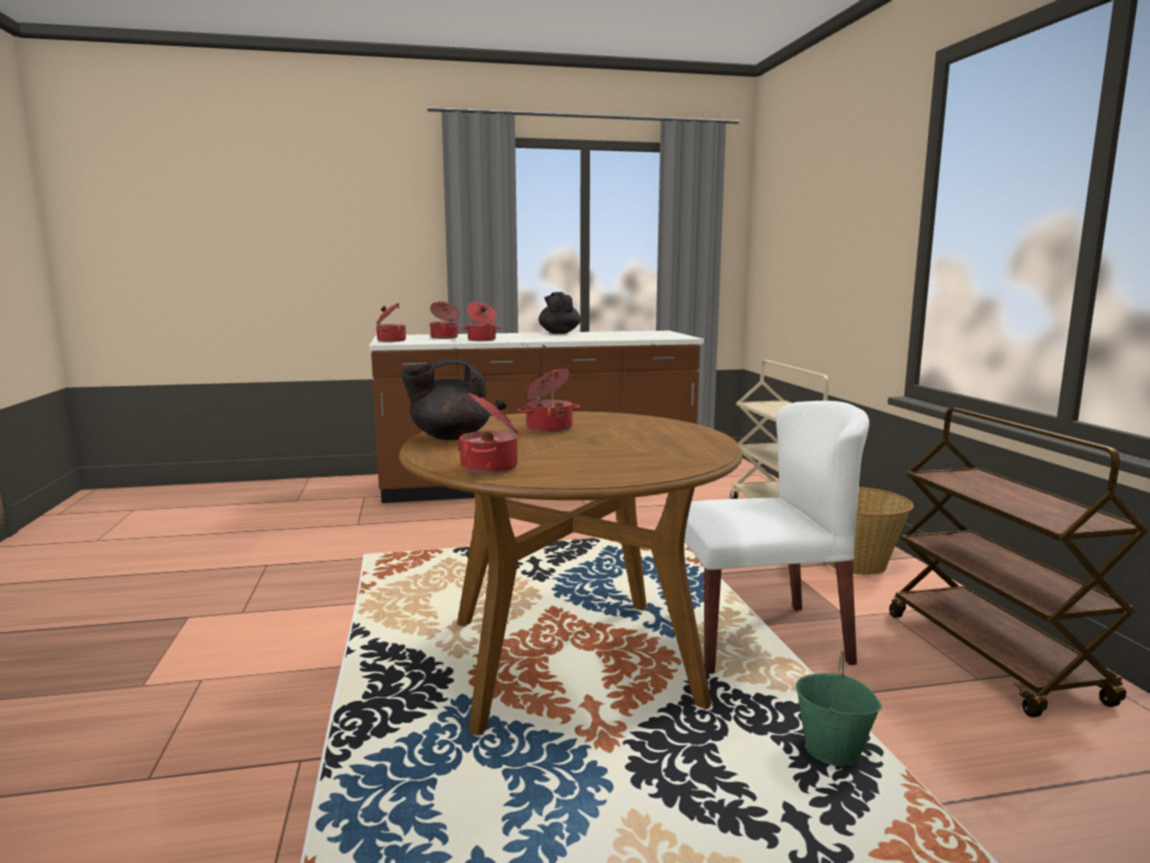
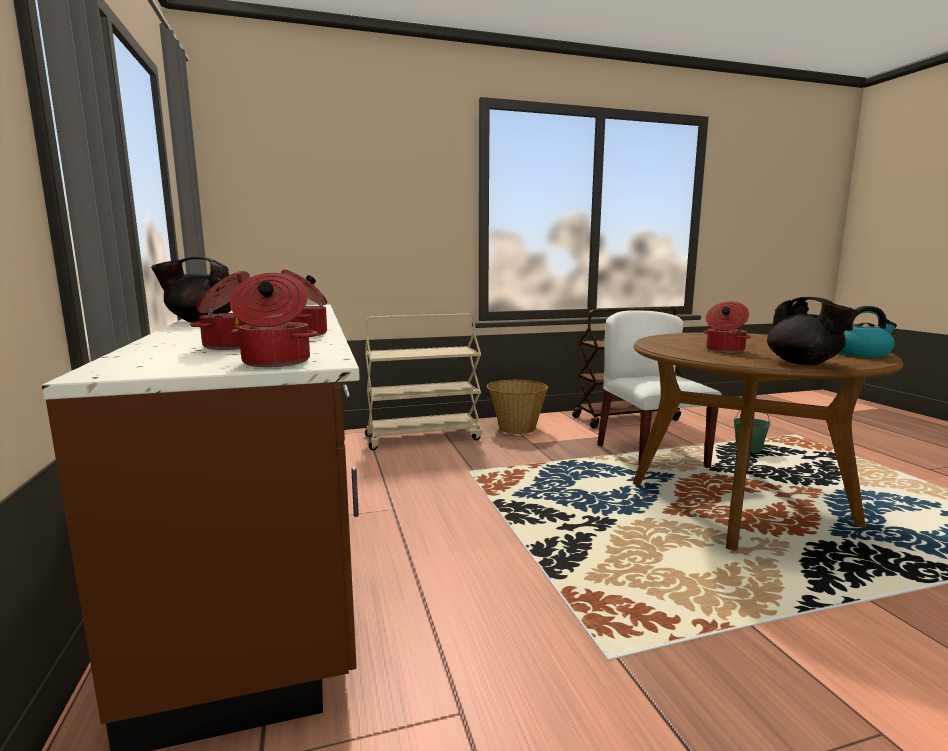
camera: 95 degrees left, 0 degrees up
cooking pot [457,393,518,474] -> kettle [840,306,897,358]

